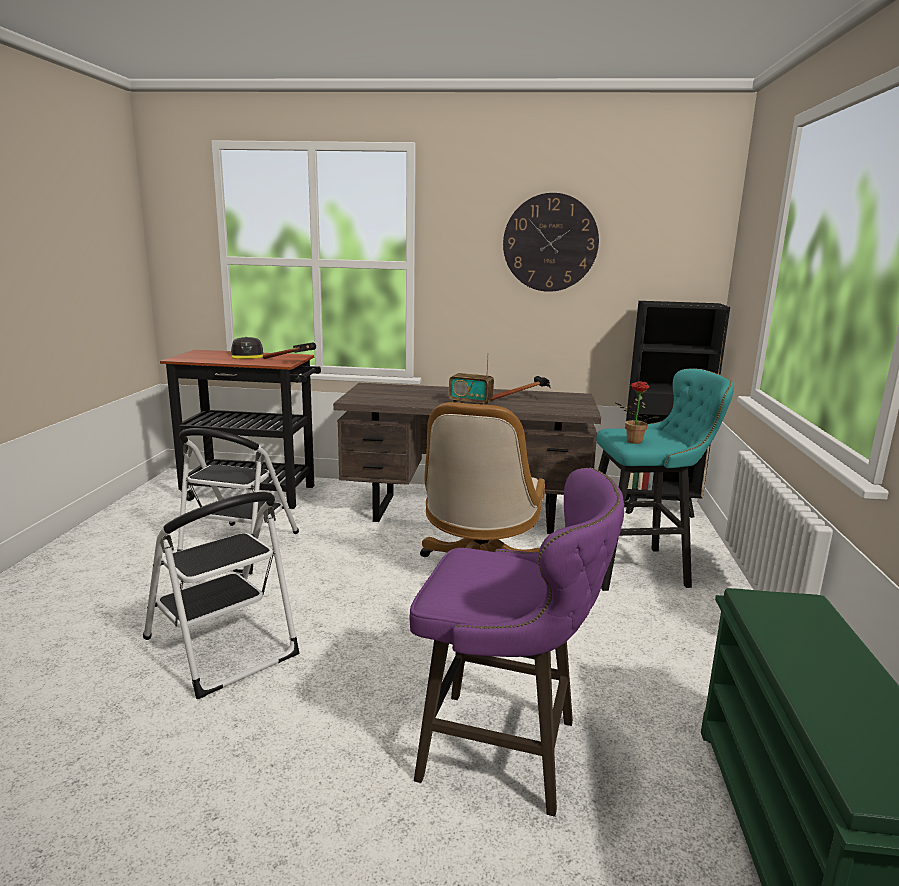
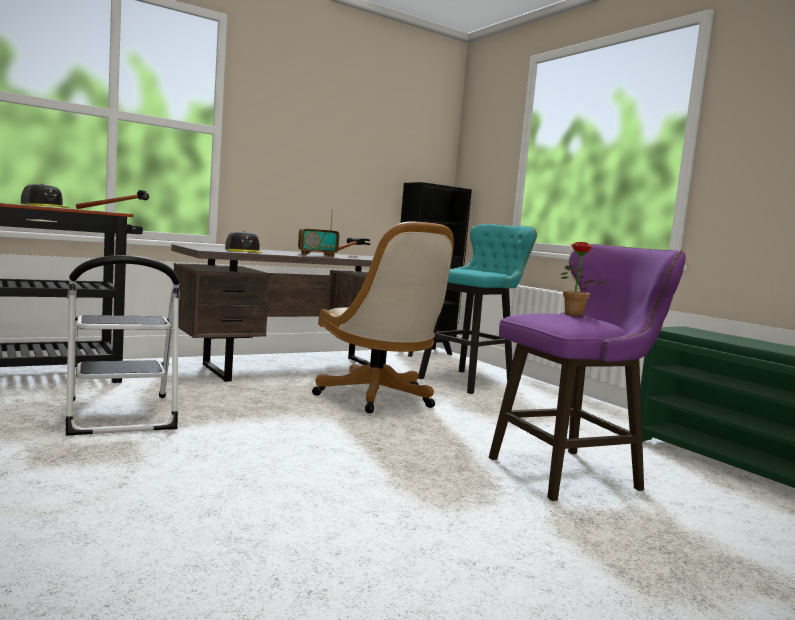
camera: 40 degrees left, 10 degrees down
step ladder [143,492,299,699] -> none
wall clock [503,193,599,292] -> none
potted plant [615,381,659,444] -> potted plant moved to [560,242,606,316]
none -> grey cap [225,231,263,253]

